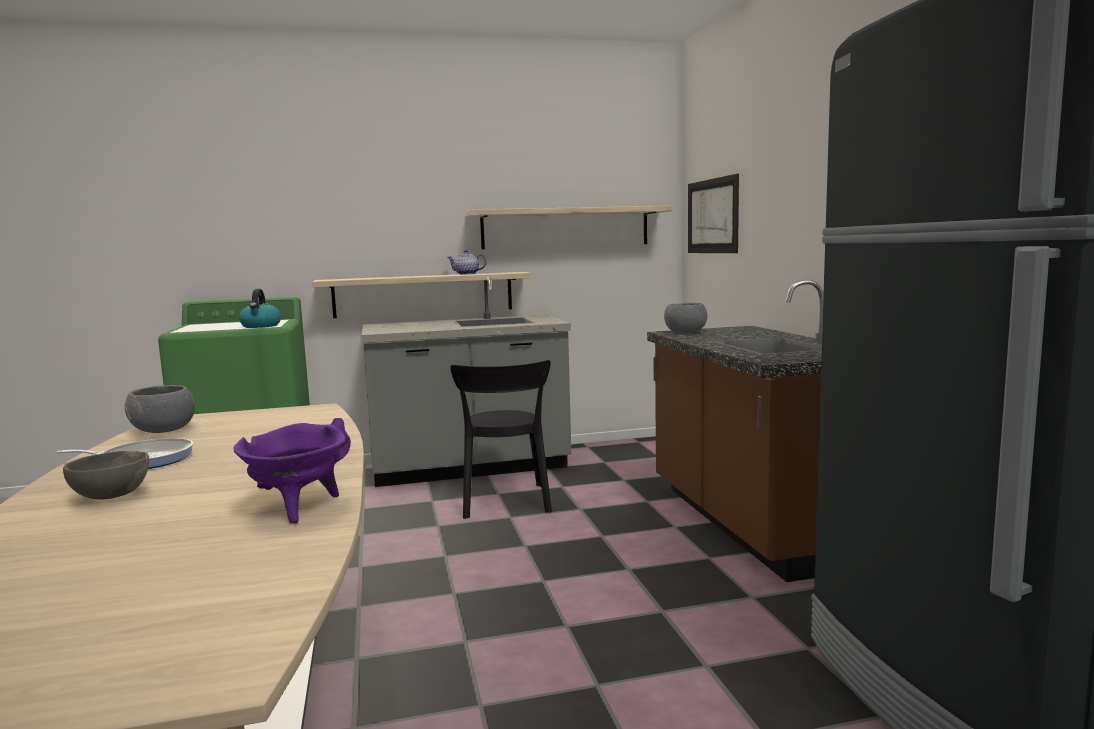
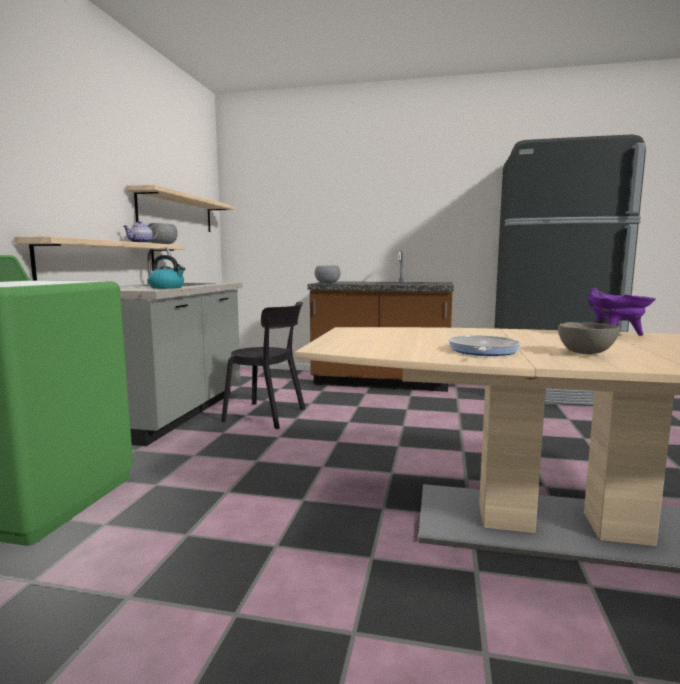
camera: 65 degrees left, 0 degrees up
grey bowl [125,385,195,433] -> grey bowl moved to [148,223,178,244]
kettle [239,289,281,328] -> kettle moved to [148,255,185,289]
picture [688,174,739,253] -> none

